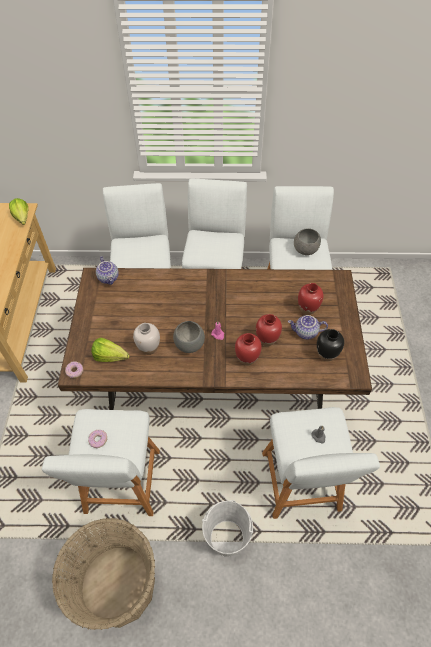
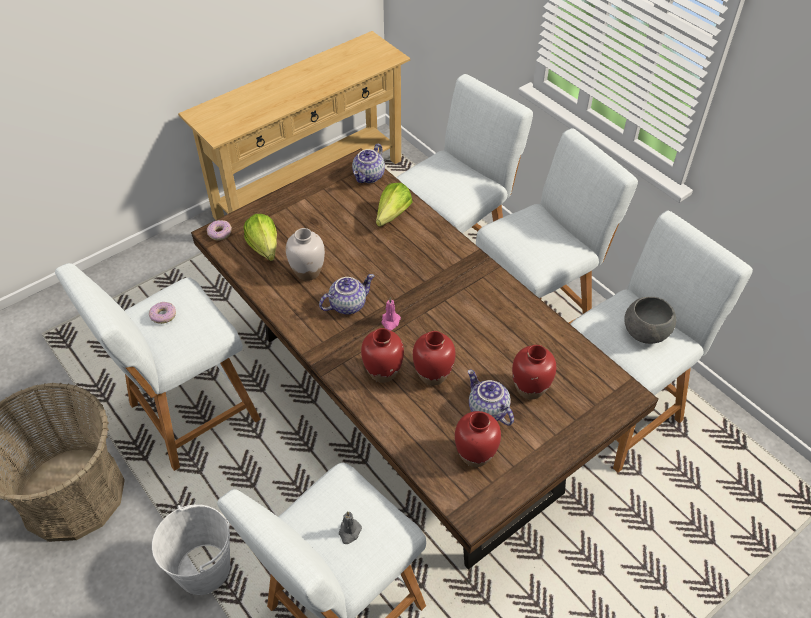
camera: 50 degrees right, 5 degrees down
lettuce [9,198,28,225] -> lettuce moved to [376,183,412,227]
grey bowl [173,321,205,353] -> teapot [319,274,375,315]
black vase [317,329,344,361] -> red vase [455,411,501,467]

